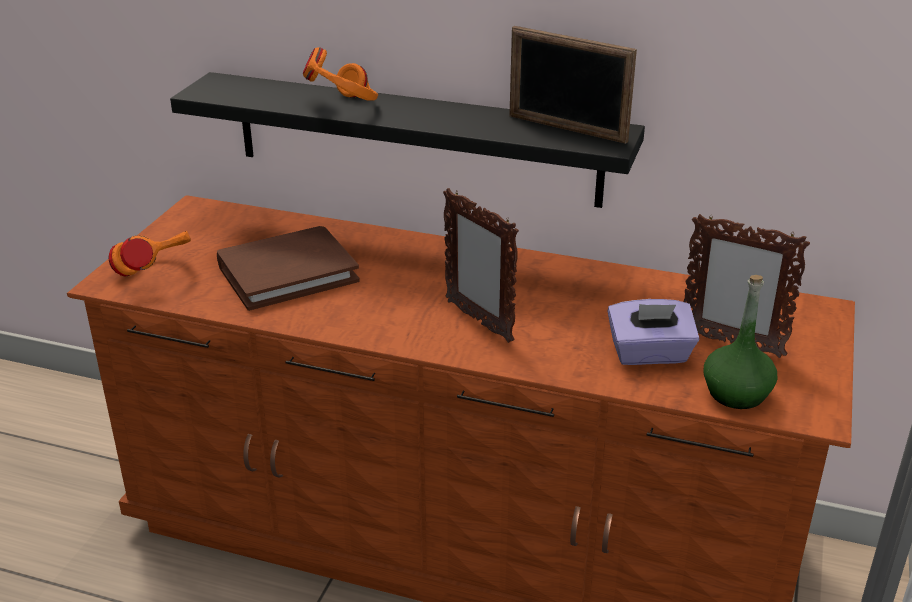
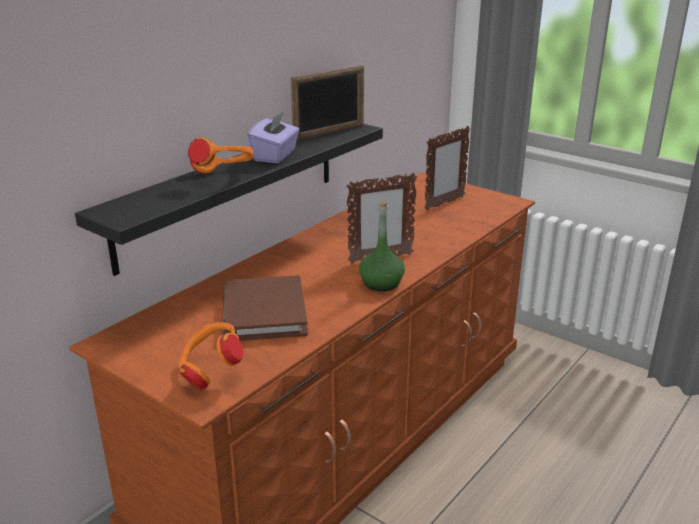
camera: 70 degrees left, 5 degrees down
purple tissue box [608,299,699,365] -> purple tissue box moved to [247,111,299,163]
green bottle [703,275,777,409] -> green bottle moved to [359,201,405,291]

